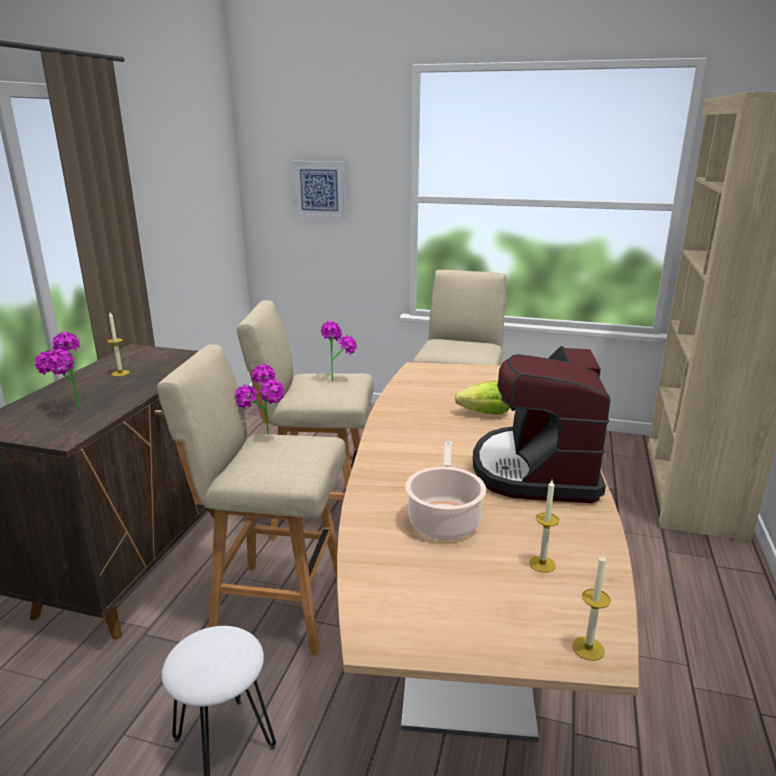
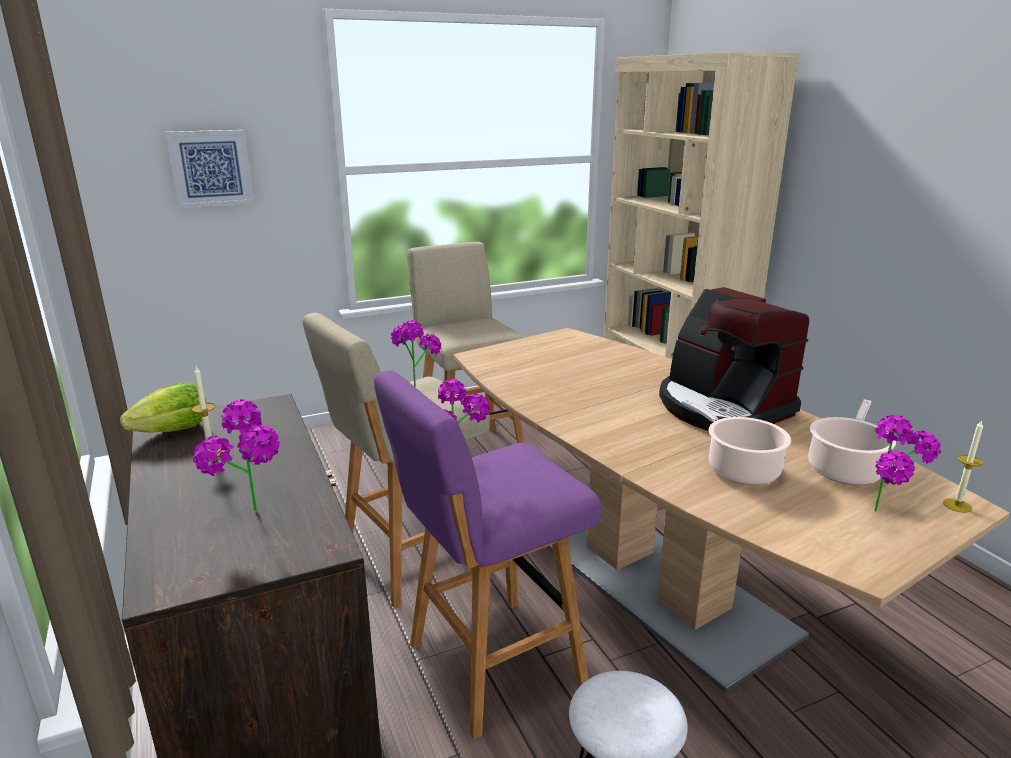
camera: 40 degrees left, 0 degrees up
beige stool [157,344,346,655] -> purple stool [374,370,601,739]
lettuce [455,381,510,415] -> lettuce moved to [120,382,206,433]
candle [529,480,559,573] -> cooking pot [808,399,896,485]
none -> potted plant [874,415,941,511]

